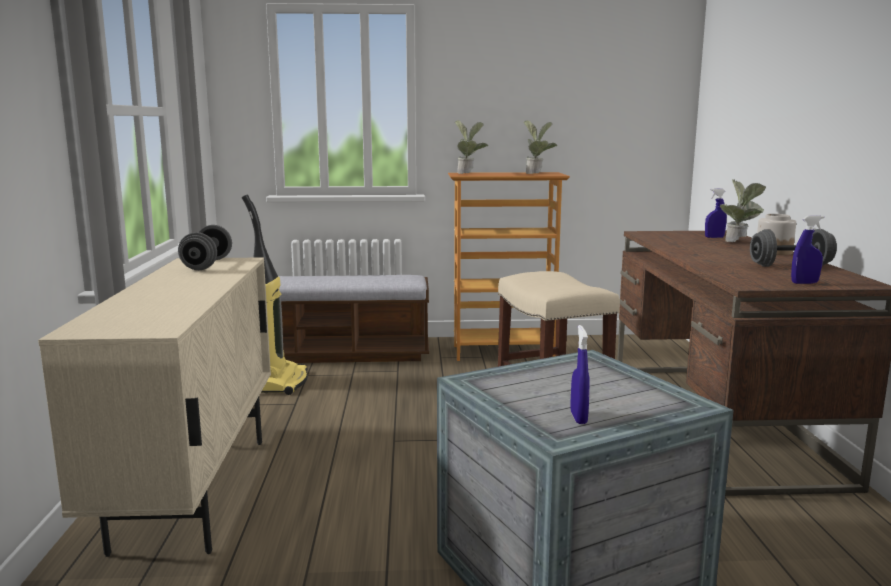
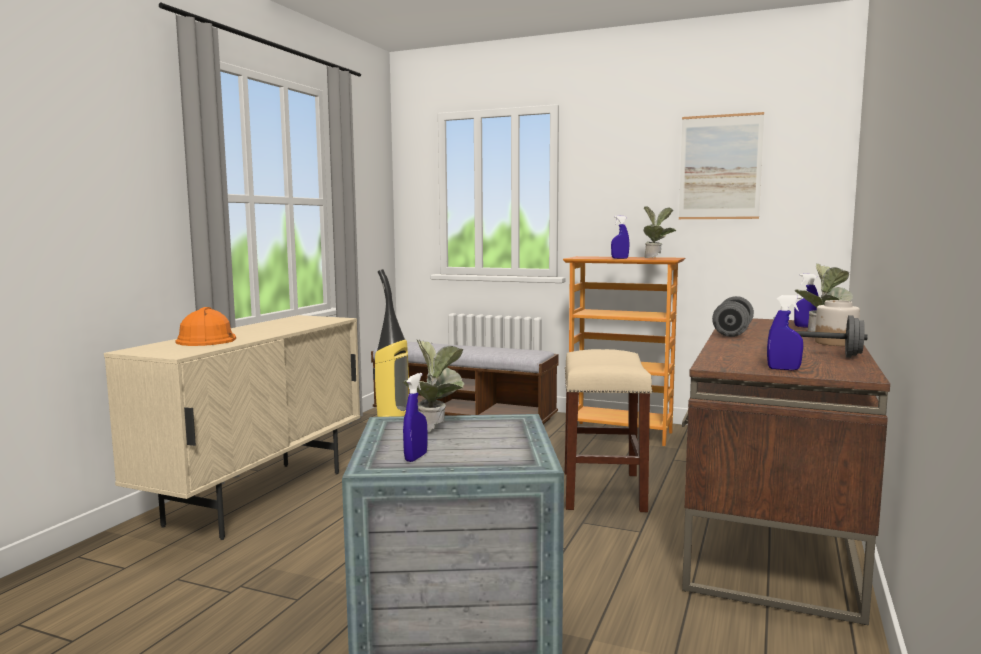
camera: 25 degrees right, 5 degrees down
grey dumbbell [178,225,232,270] -> grey dumbbell moved to [712,296,754,337]
potted plant [455,120,488,174] -> potted plant moved to [402,340,464,432]
none -> orange hard hat [175,307,236,346]
none -> blue spray bottle [611,216,629,259]
none -> picture [679,112,764,219]

